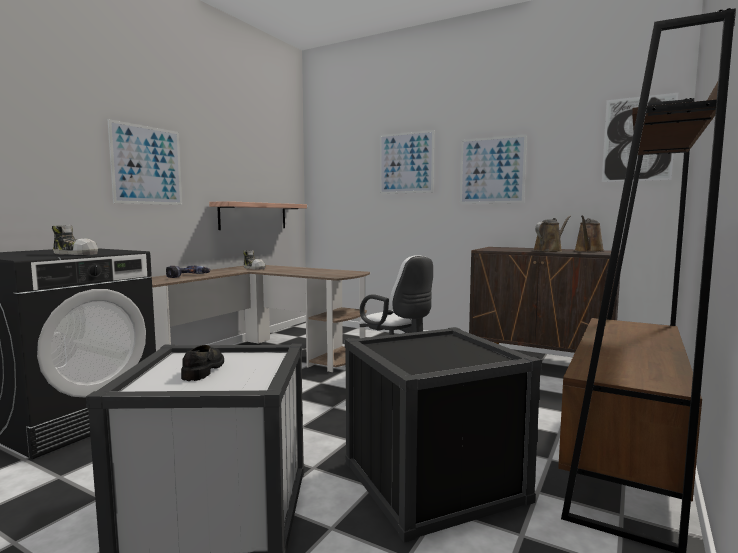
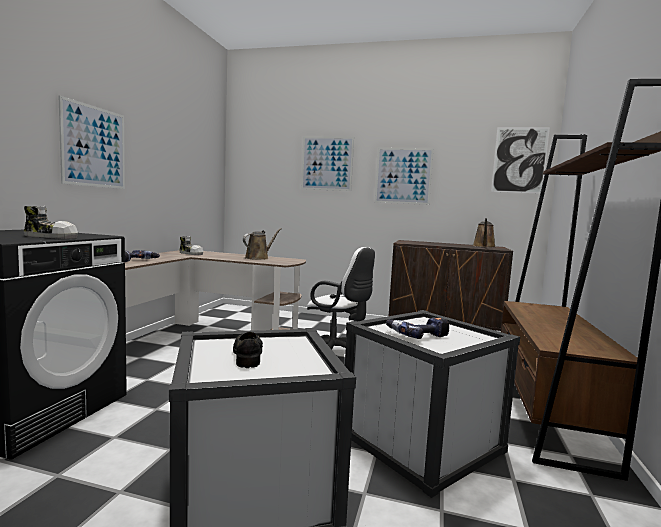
camera: 15 degrees left, 0 degrees up
shelf [209,201,307,230] -> none
black storage box [345,327,542,543] -> white storage box [345,310,520,498]
brown watering can [533,216,571,252] -> brown watering can moved to [243,228,282,260]
none -> power drill [386,317,449,339]

